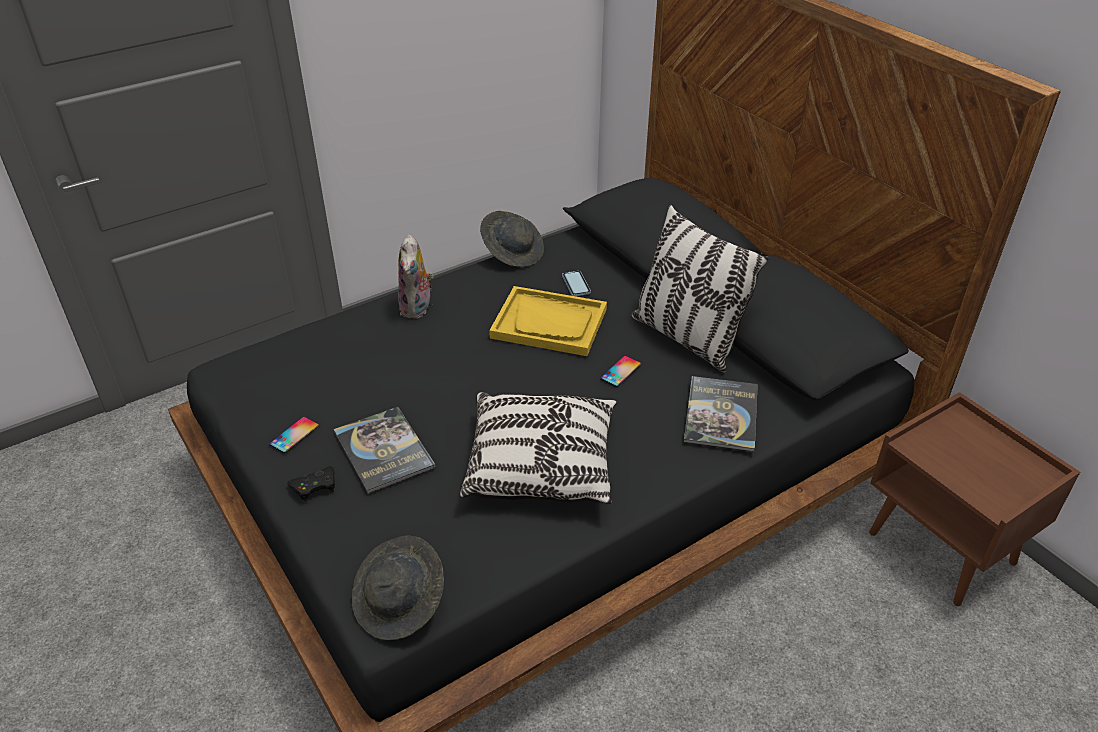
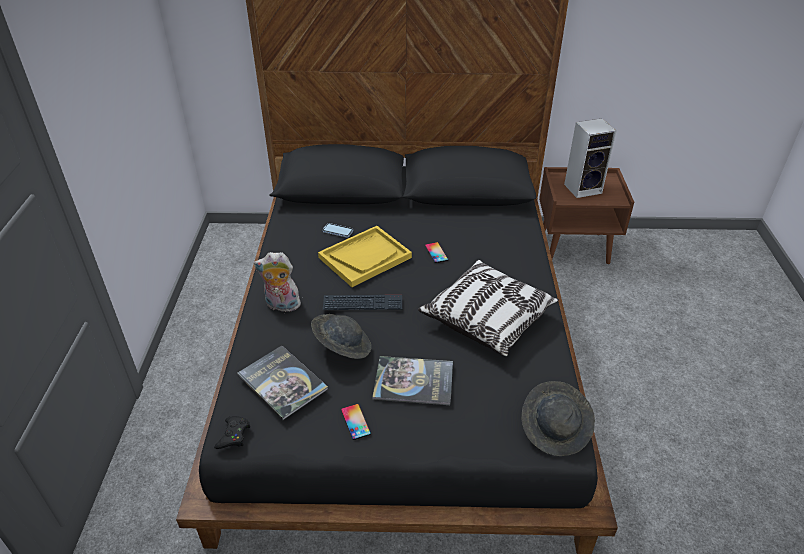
camera: 55 degrees left, 0 degrees up
black game controller [287,466,335,502] -> black game controller moved to [214,416,250,449]
plush toy [398,234,434,319] -> plush toy turned 150 degrees clockwise [254,252,301,312]
grey hat [480,211,544,267] -> grey hat moved to [311,314,371,359]
pillow [631,205,769,372] -> none
book [684,376,758,452] -> book moved to [237,345,328,420]
none -> keyboard [323,295,402,310]
none -> speaker [564,118,616,198]

